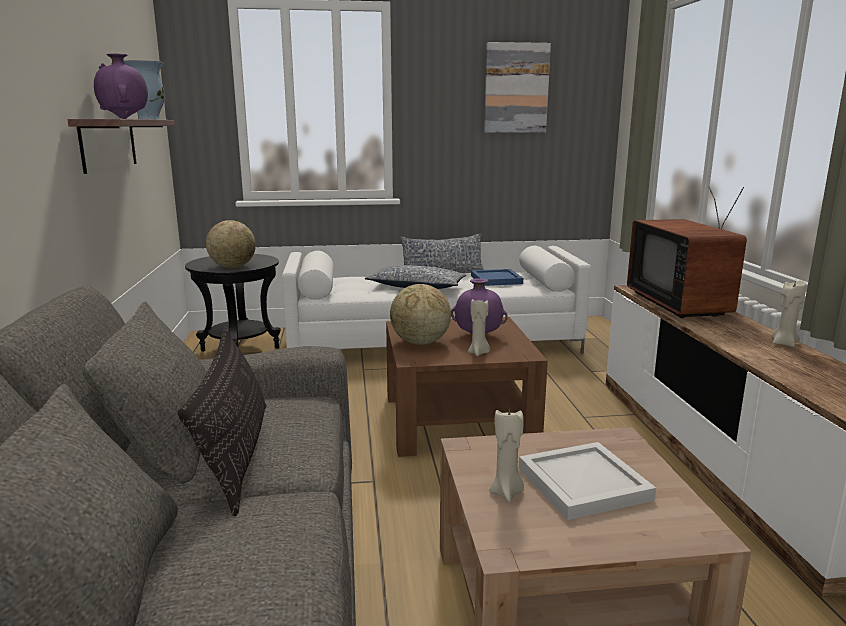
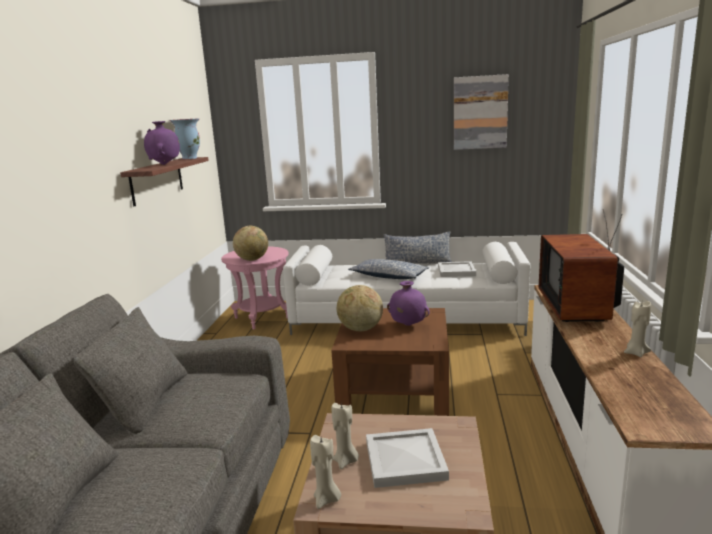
camera: 15 degrees right, 0 degrees up
pillow [178,327,267,516] -> none
black side table [185,254,281,352] -> pink side table [221,246,289,330]
beige candle [468,299,490,356] -> beige candle moved to [310,435,341,509]
blue tray [471,269,523,286] -> white tray [438,261,476,277]

